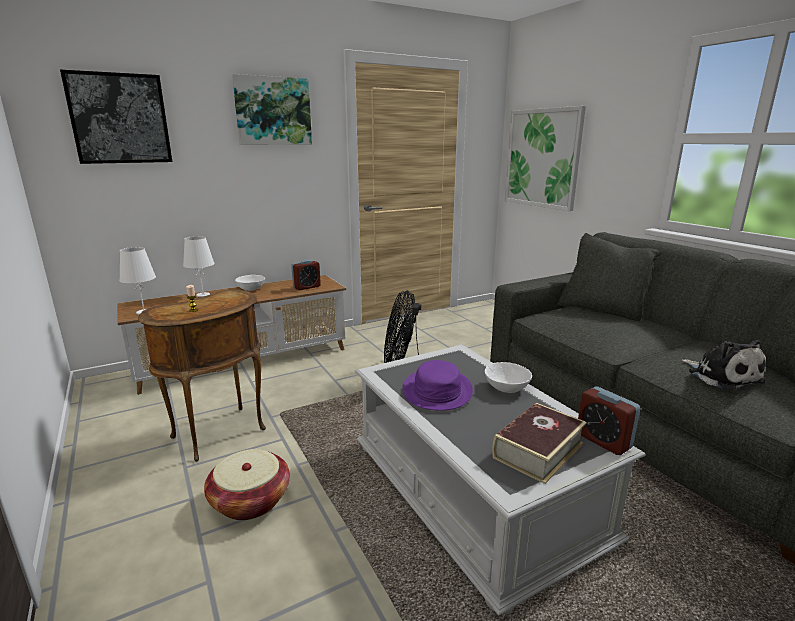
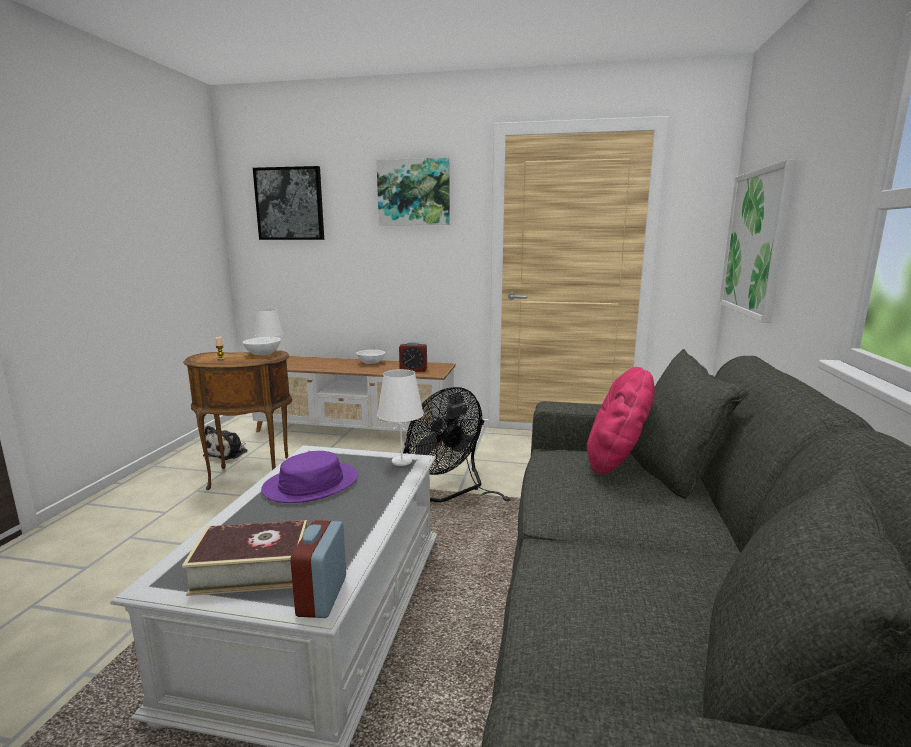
camera: 40 degrees right, 5 degrees down
white table lamp [183,236,215,297] -> white table lamp moved to [377,369,424,466]
basket [204,449,290,520] -> none
white bowl [485,362,532,393] -> white bowl moved to [243,337,281,355]
plush toy [682,340,766,391] -> plush toy moved to [203,426,247,460]
none -> pink pillow [587,367,655,474]

